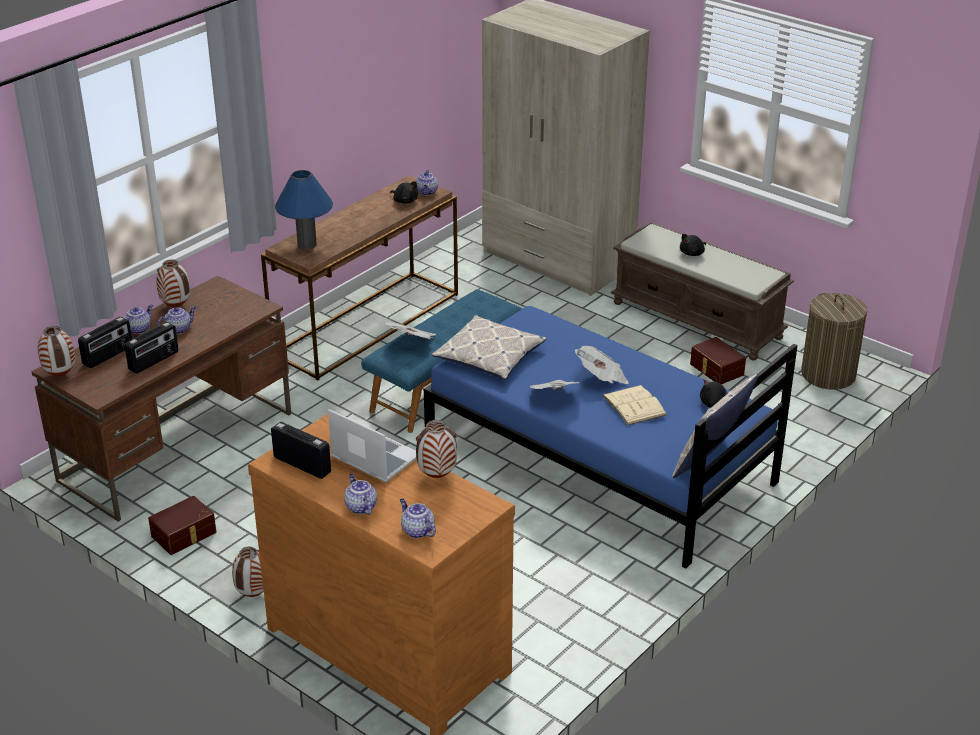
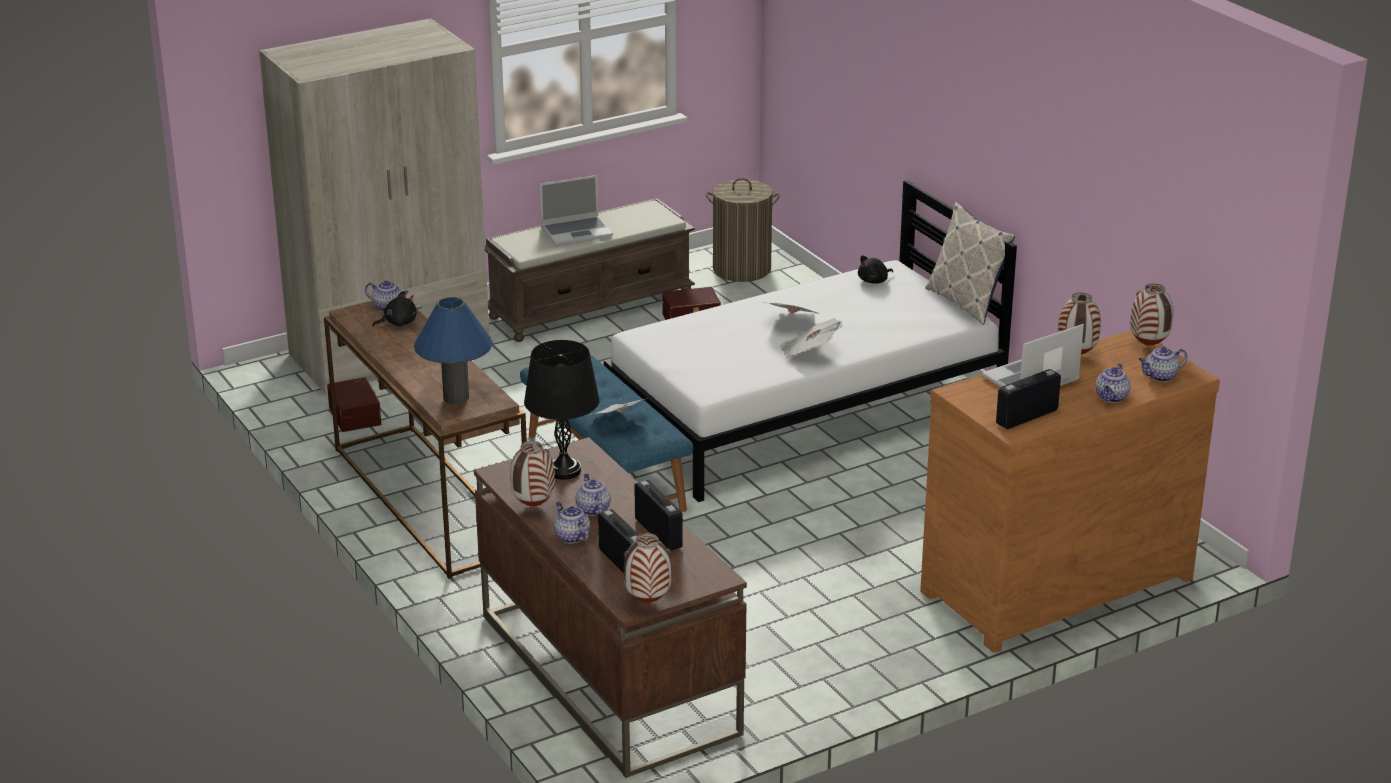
camera: 70 degrees left, 5 degrees down
brown storage box [148,496,216,555] -> brown storage box moved to [327,377,381,432]
vase [232,547,264,597] -> vase moved to [1130,283,1174,345]
teapot [344,474,377,515] -> teapot turned 60 degrees counterclockwise [1096,364,1130,403]
blue bed [424,306,798,568] -> white bed [604,180,1017,502]
pillow [432,315,547,379] -> none
beige book [602,385,667,425] -> none
black plush toy [680,234,706,256] -> laptop [540,175,613,246]
none -> black table lamp [524,340,600,480]

